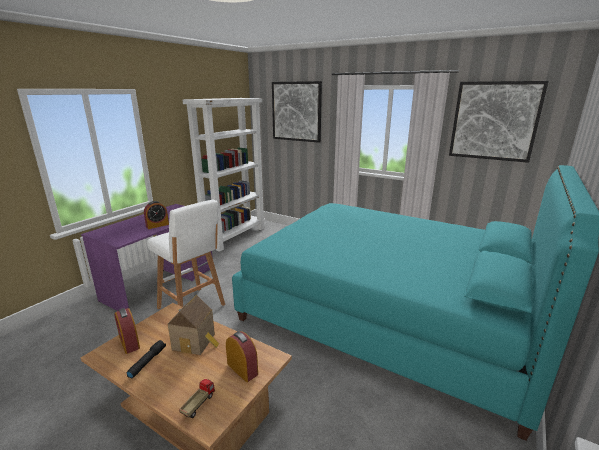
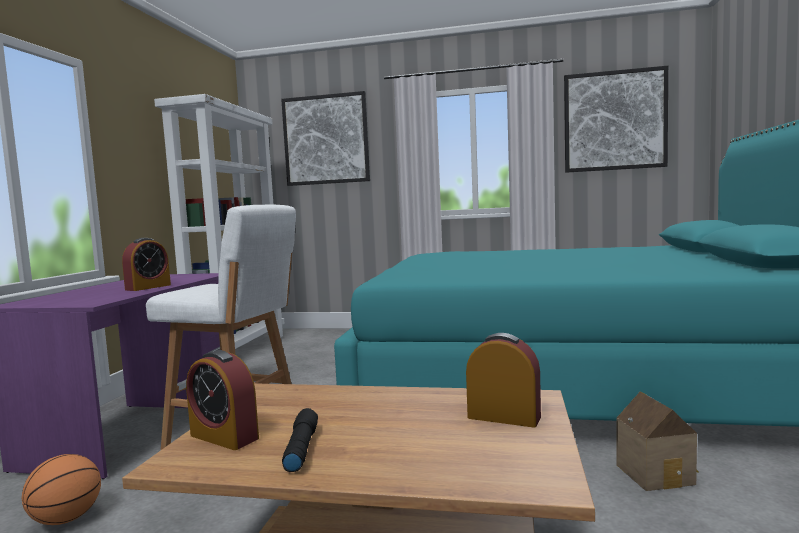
camera: 20 degrees left, 15 degrees down
toy house [167,295,219,355] -> toy house moved to [616,391,698,491]
toy truck [179,379,215,418] -> none
none -> basketball [22,454,101,525]

